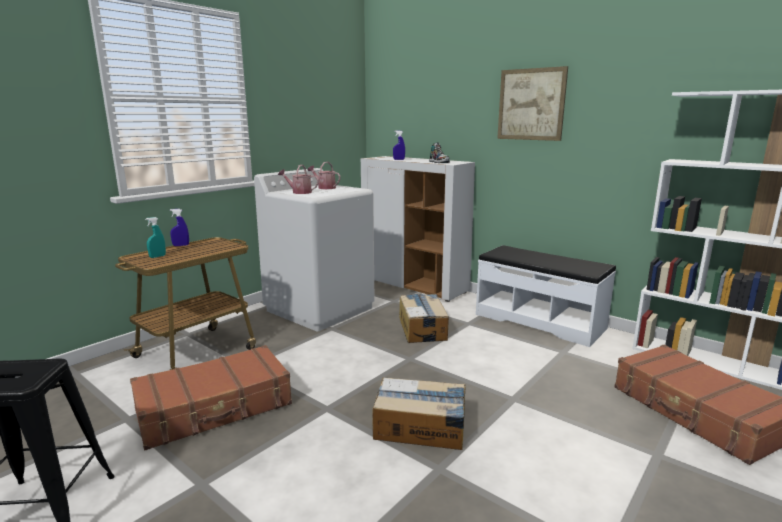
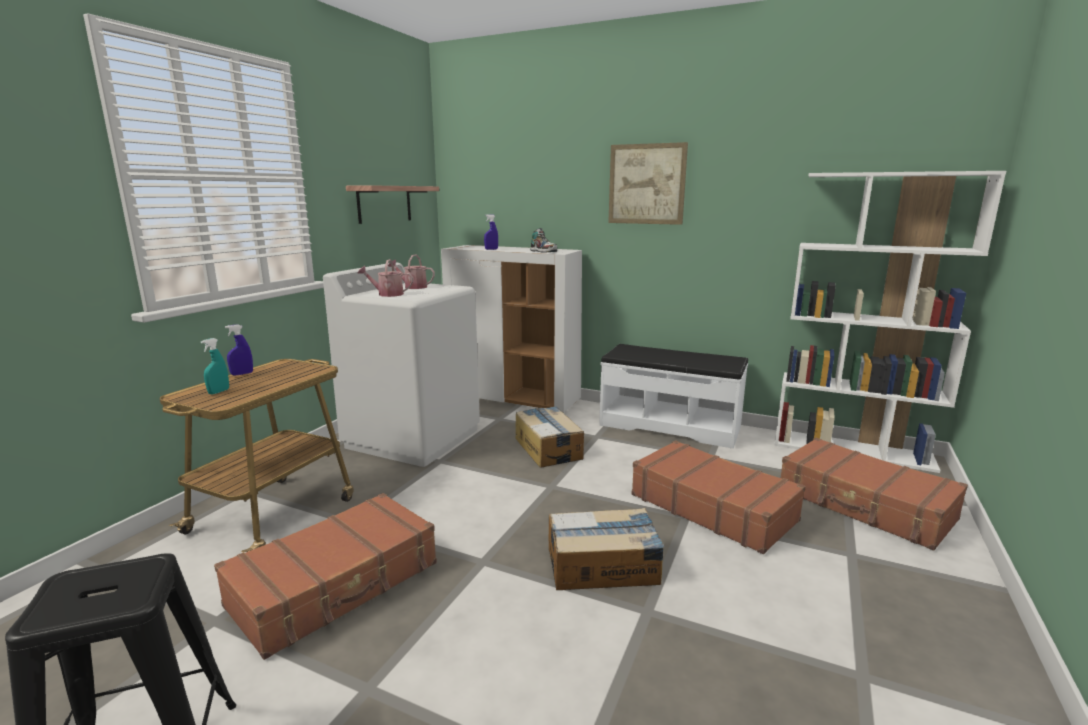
camera: 15 degrees left, 0 degrees up
none -> shelf [346,185,439,224]
none -> brown suitcase [631,440,806,554]

